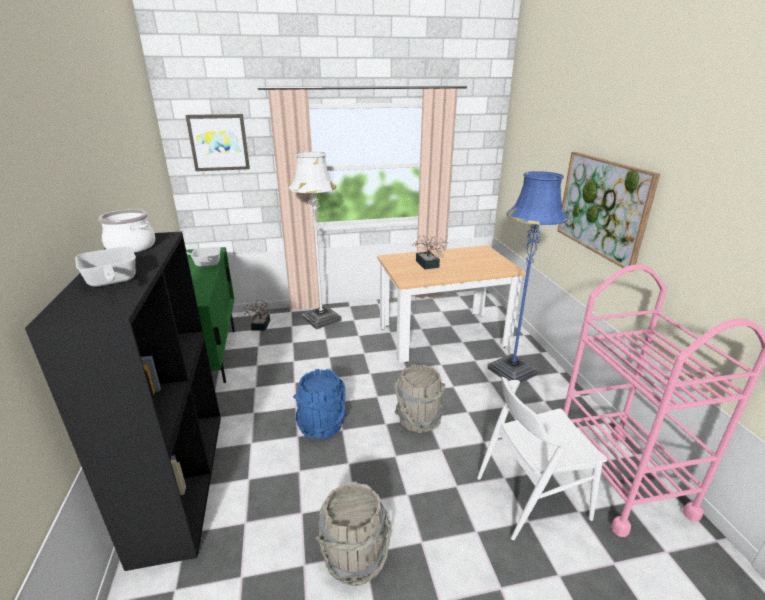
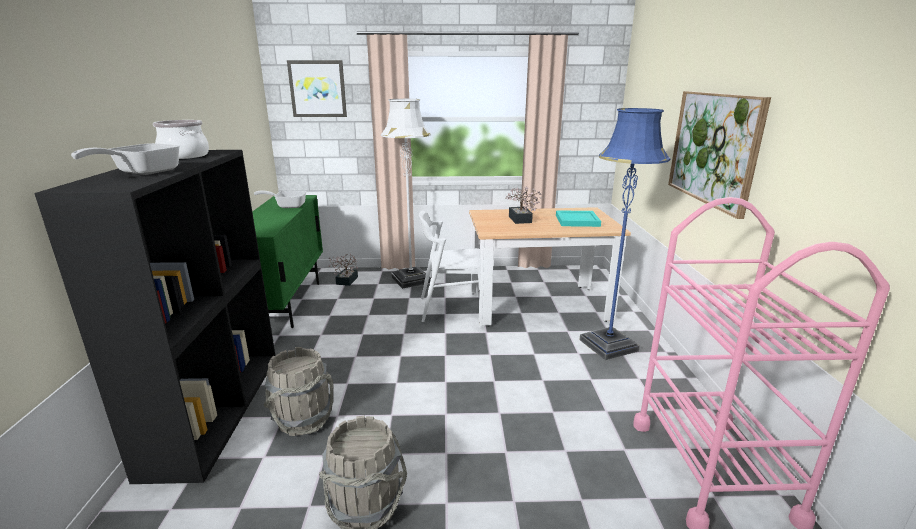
camera: 10 degrees right, 5 degrees down
frying pan [75,247,136,287] -> frying pan turned 45 degrees clockwise [71,143,180,175]
blue bucket [293,369,347,440] -> none
grey bucket [394,364,445,433] -> grey bucket moved to [264,347,334,436]
white chair [477,377,607,540] -> white chair moved to [419,210,480,322]
none -> turquoise tray [556,210,601,227]

